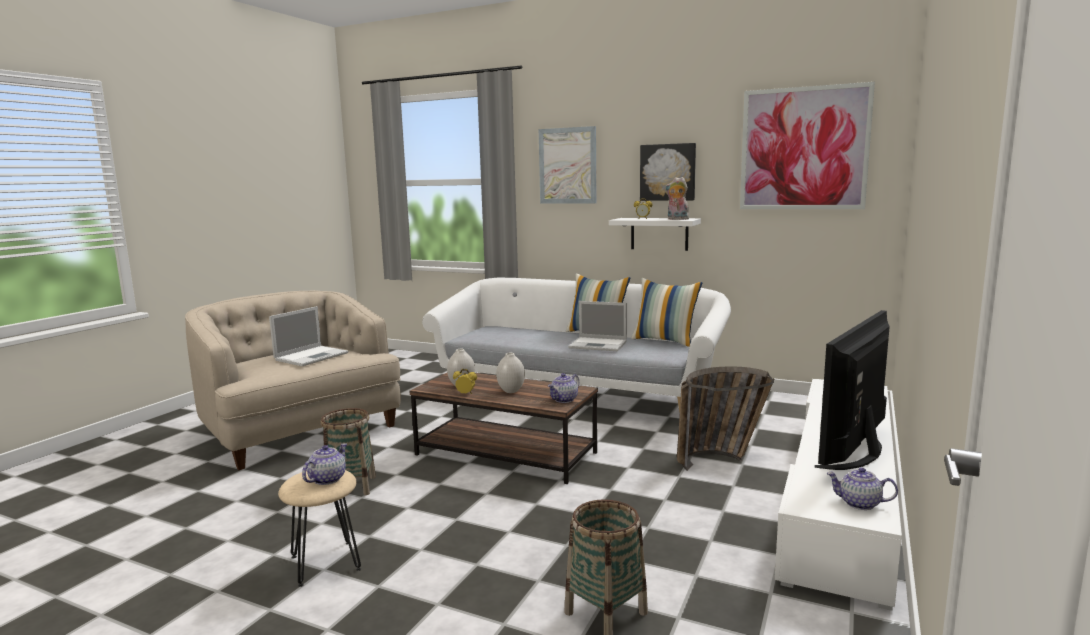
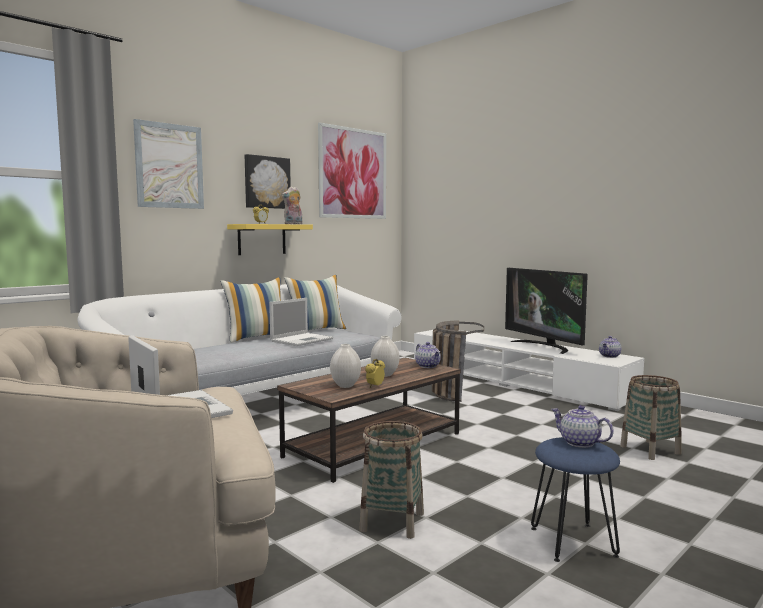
camera: 70 degrees left, 5 degrees down
beige stool [278,470,361,587] -> blue stool [531,437,620,562]
white shelf [609,218,701,251] -> yellow shelf [227,224,313,255]

